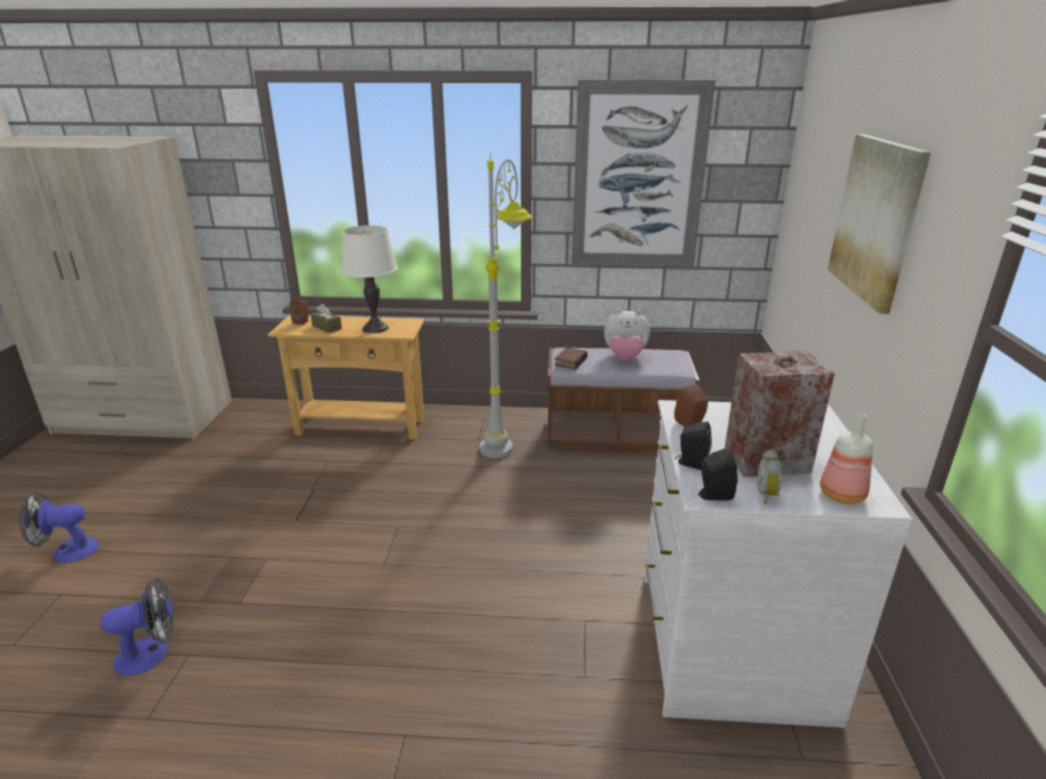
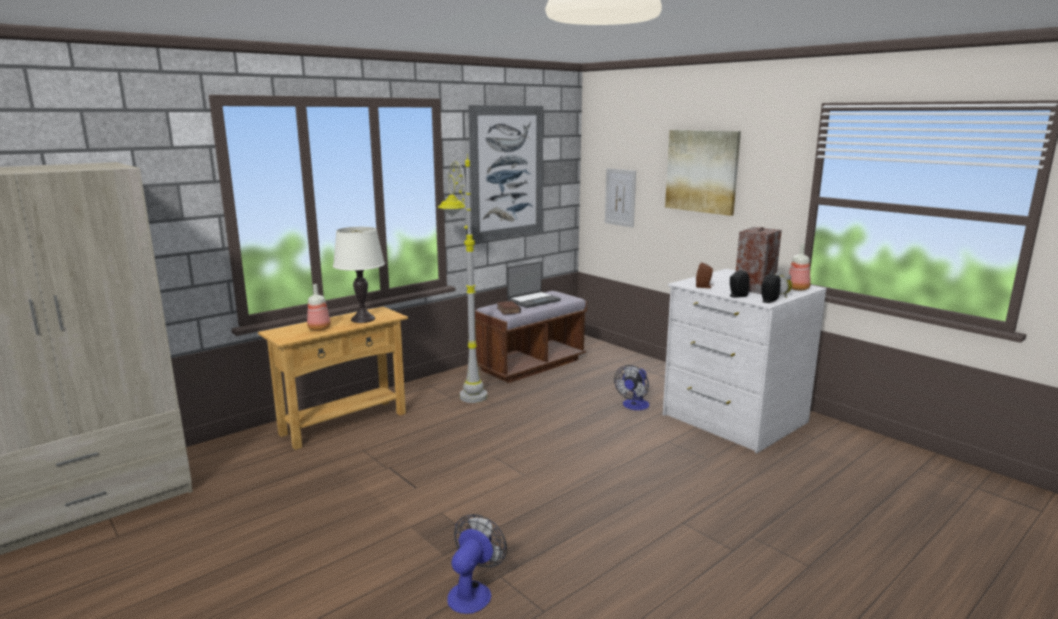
camera: 45 degrees left, 10 degrees down
fan [19,492,99,563] -> fan moved to [614,365,649,410]
brown speaker [290,299,309,325] -> none
brown tissue box [311,304,342,333] -> bottle [307,284,331,331]
plush toy [604,309,650,360] -> laptop [507,262,561,308]
none -> picture [605,168,636,227]

